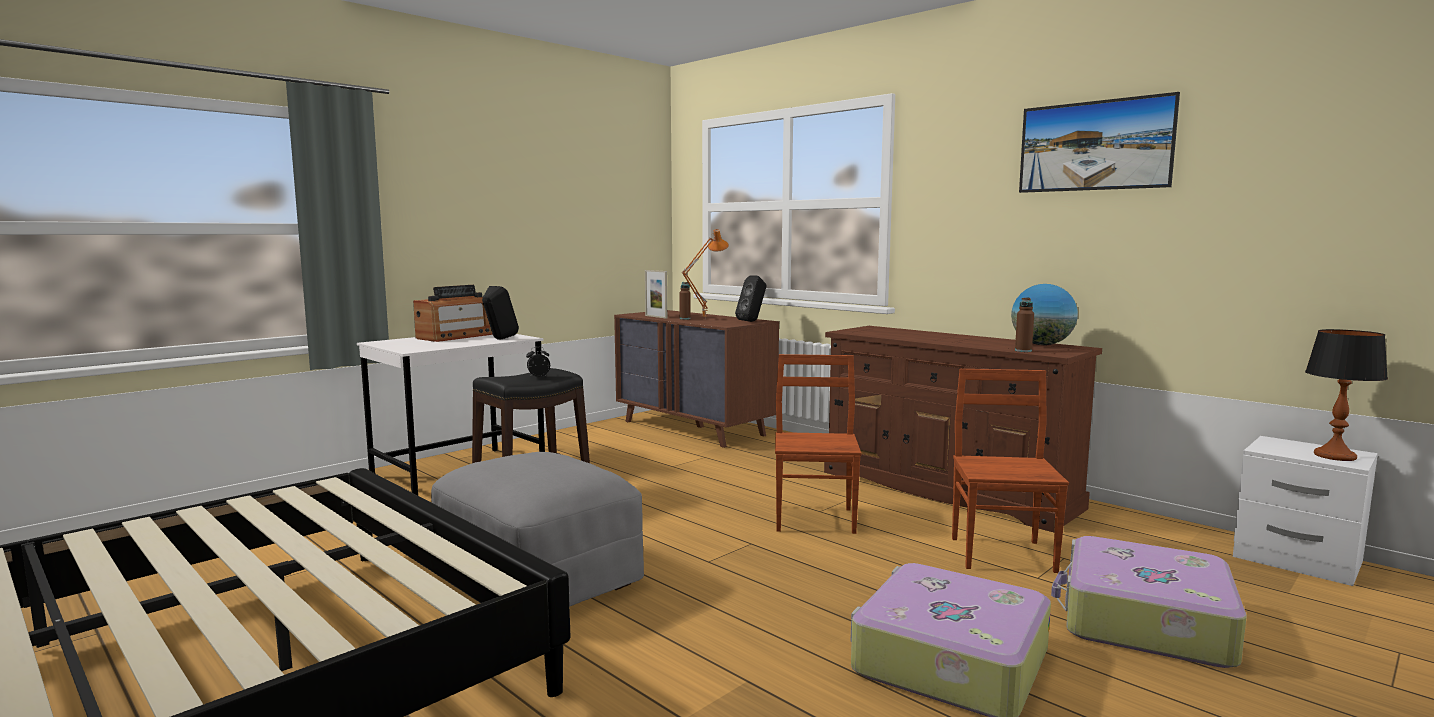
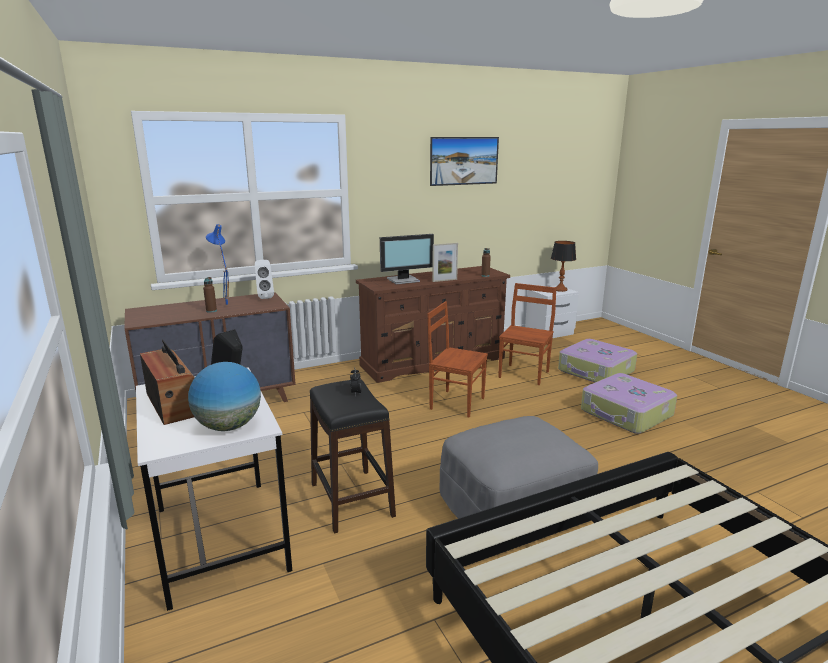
camera: 70 degrees left, 10 degrees up
picture frame [645,270,667,318] -> picture frame moved to [432,243,458,282]
orange table lamp [682,229,729,320] -> blue table lamp [206,224,229,305]
black speaker [735,275,766,322] -> white speaker [255,260,274,299]
brown chair [952,369,1069,573] -> brown chair turned 90 degrees clockwise [498,283,556,385]
globe [1011,284,1078,345] -> globe moved to [188,362,261,431]
none -> monitor [380,234,434,284]

